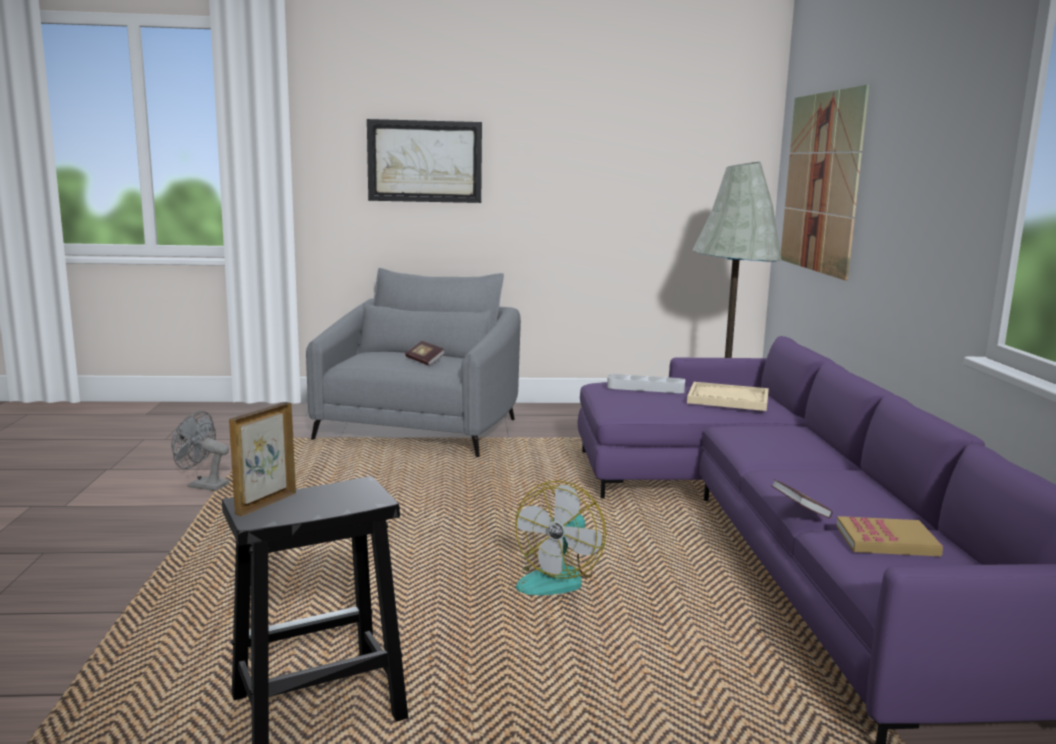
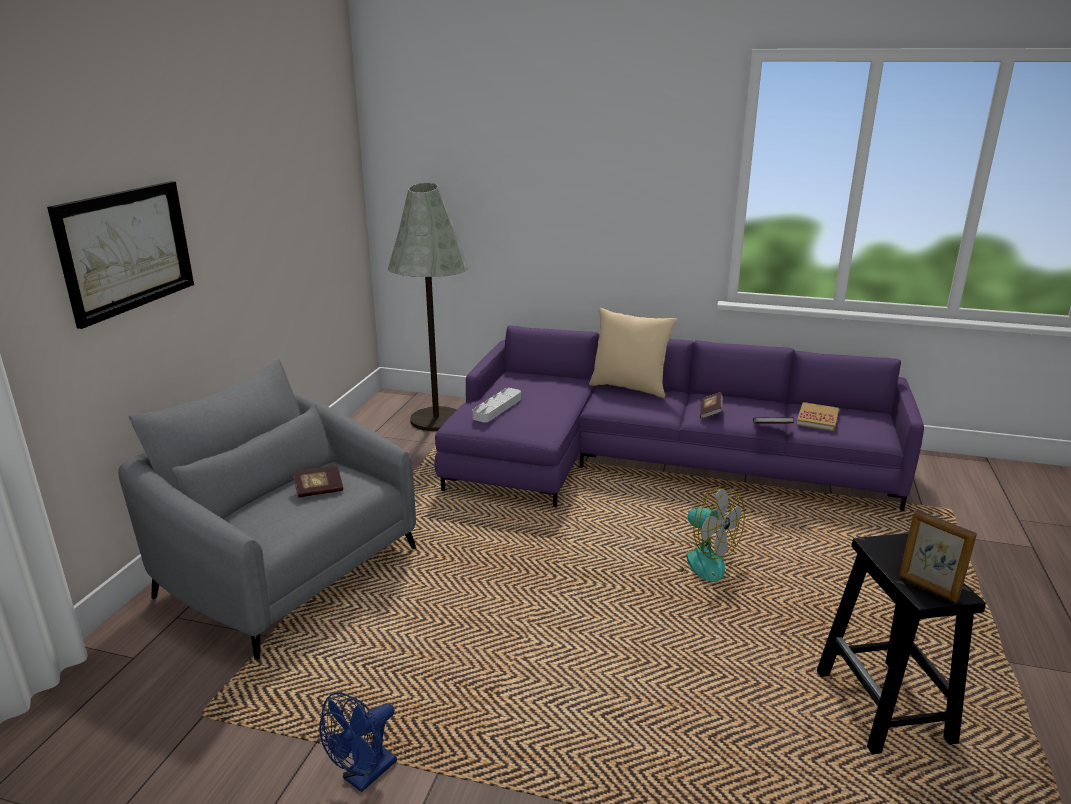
camera: 70 degrees left, 10 degrees up
grey fan [171,411,229,491] -> blue fan [319,692,397,792]
beige tray [687,382,769,411] -> none
picture [781,85,869,281] -> none
none -> beige pillow [589,308,677,398]
none -> book [700,392,723,419]

